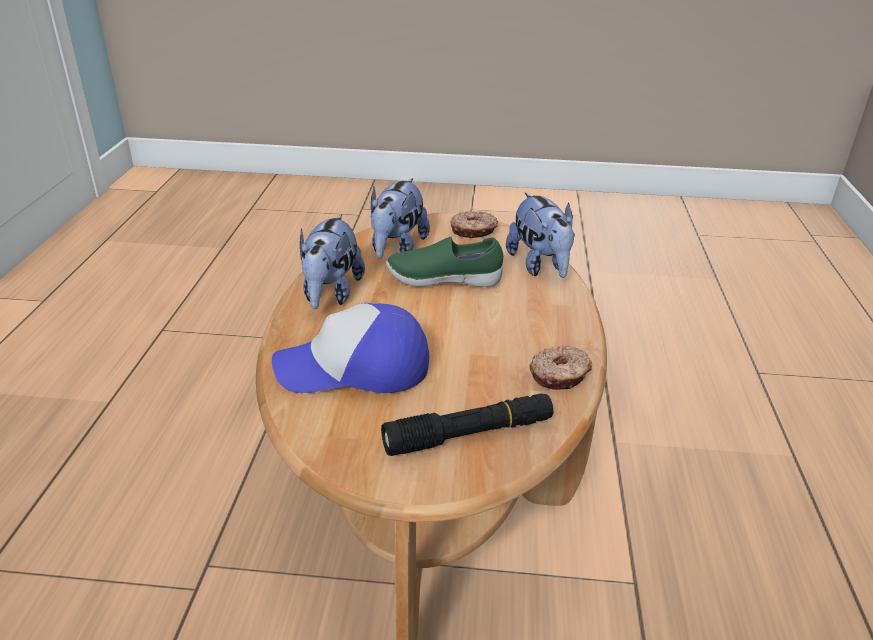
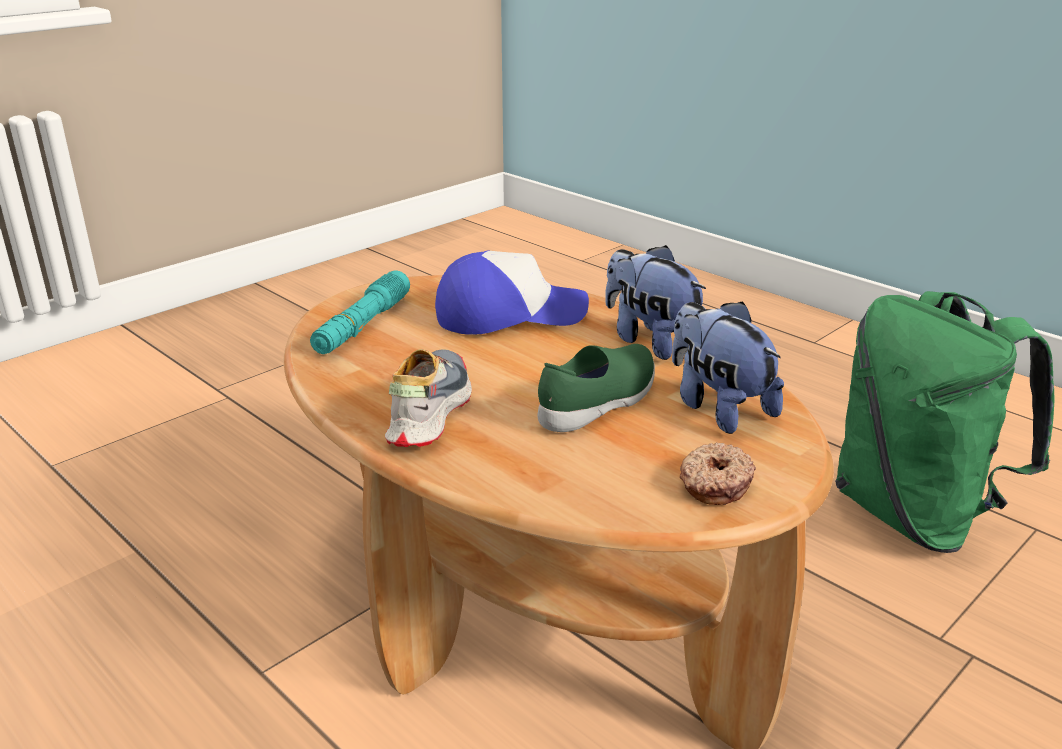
camera: 130 degrees right, 5 degrees down
cap [272,303,429,393] -> cap turned 45 degrees clockwise [435,251,589,335]
black flashlight [381,393,553,456] -> turquoise flashlight [310,270,410,354]
plush toy [506,192,575,278] -> none
donut [529,345,592,390] -> none
none -> shoe [385,349,472,447]
none -> green backpack [835,291,1055,553]

